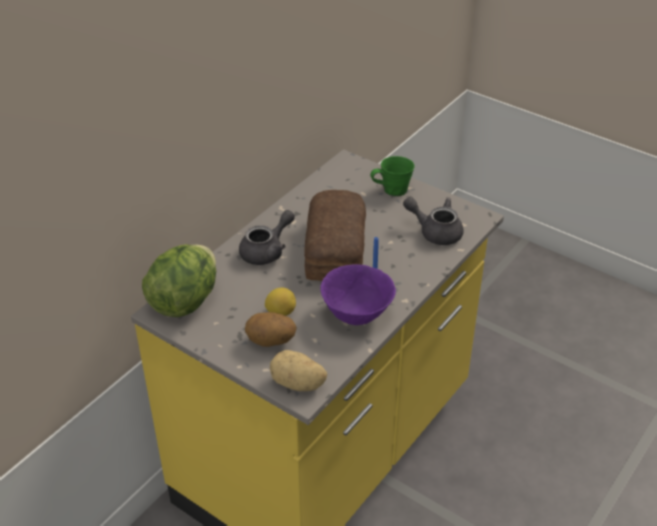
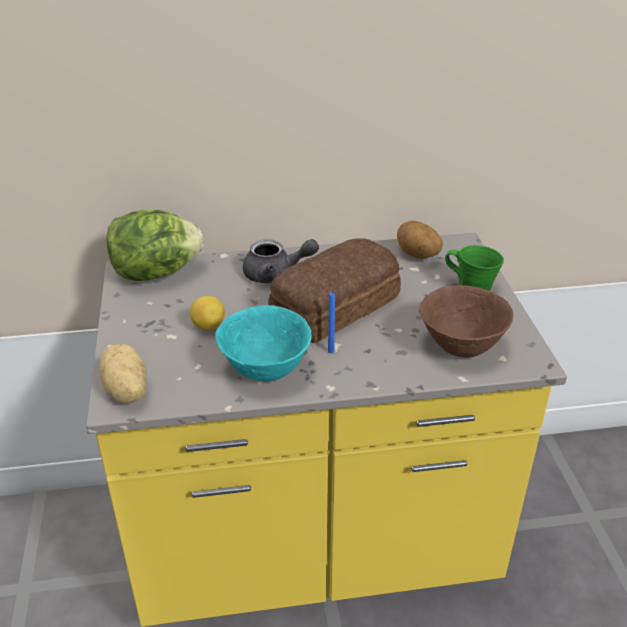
camera: 45 degrees right, 5 degrees down
potato [245,312,297,347] -> potato moved to [397,221,443,259]
purple bowl [320,264,396,325] -> turquoise bowl [215,305,312,381]
grey teapot [403,197,463,245] -> brown bowl [419,285,513,357]

